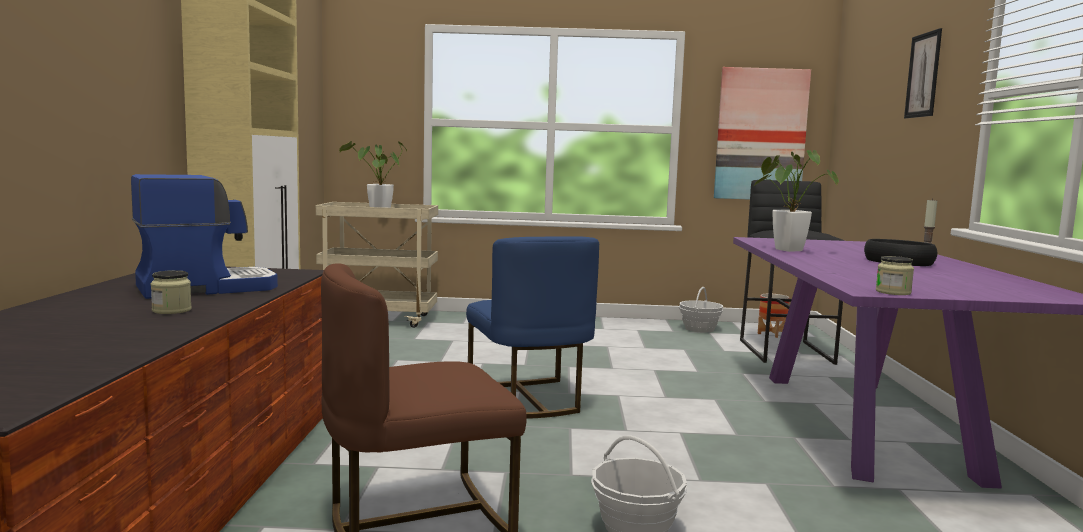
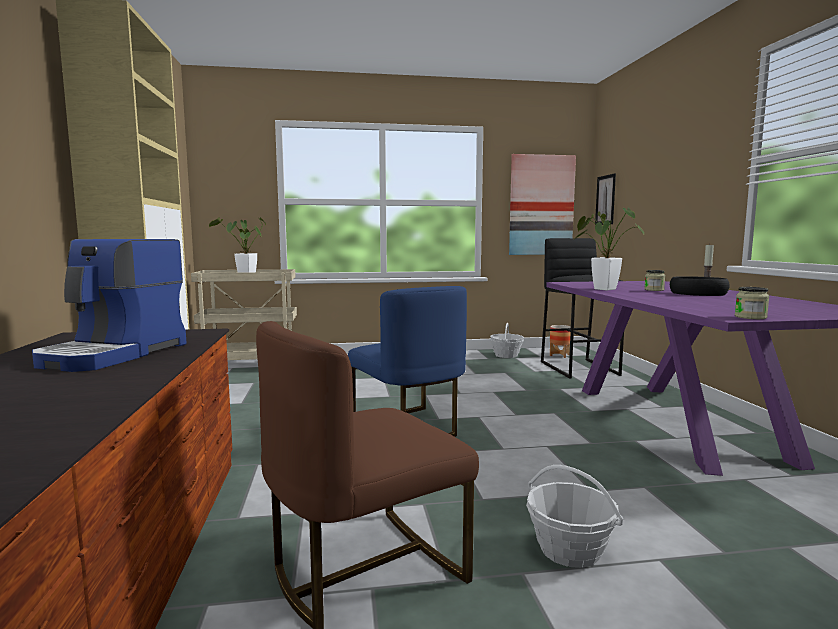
camera: 10 degrees left, 0 degrees up
coffee machine [131,174,278,299] -> coffee machine turned 150 degrees clockwise [32,239,187,372]
jar [151,270,192,314] -> jar moved to [644,270,665,291]
picture [904,28,942,118] -> picture moved to [595,173,616,225]

